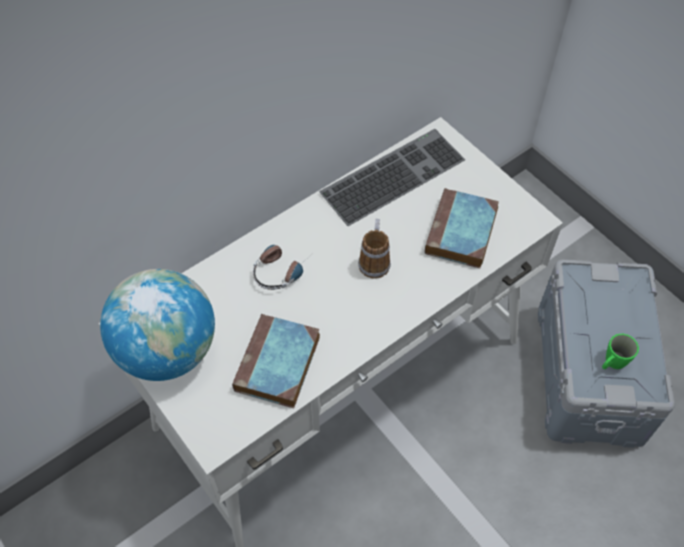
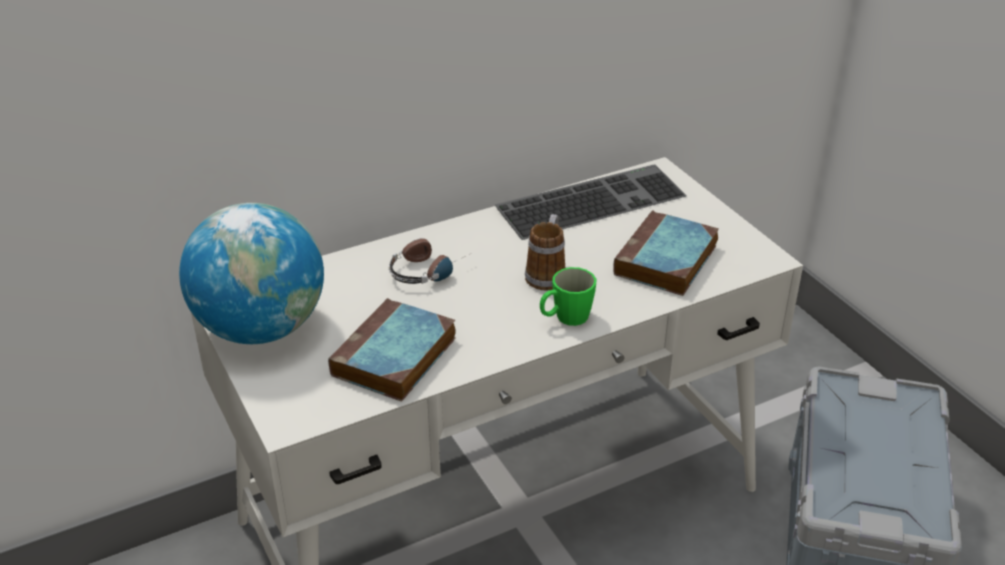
camera: 10 degrees right, 20 degrees down
green mug [602,334,639,369] -> green mug moved to [540,267,596,326]

